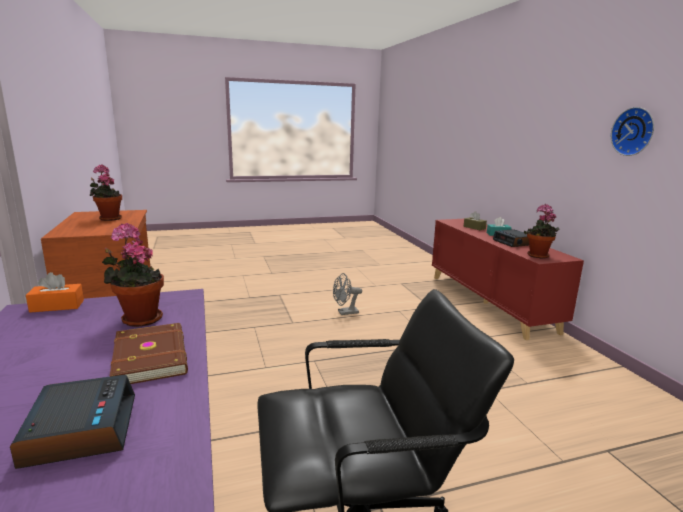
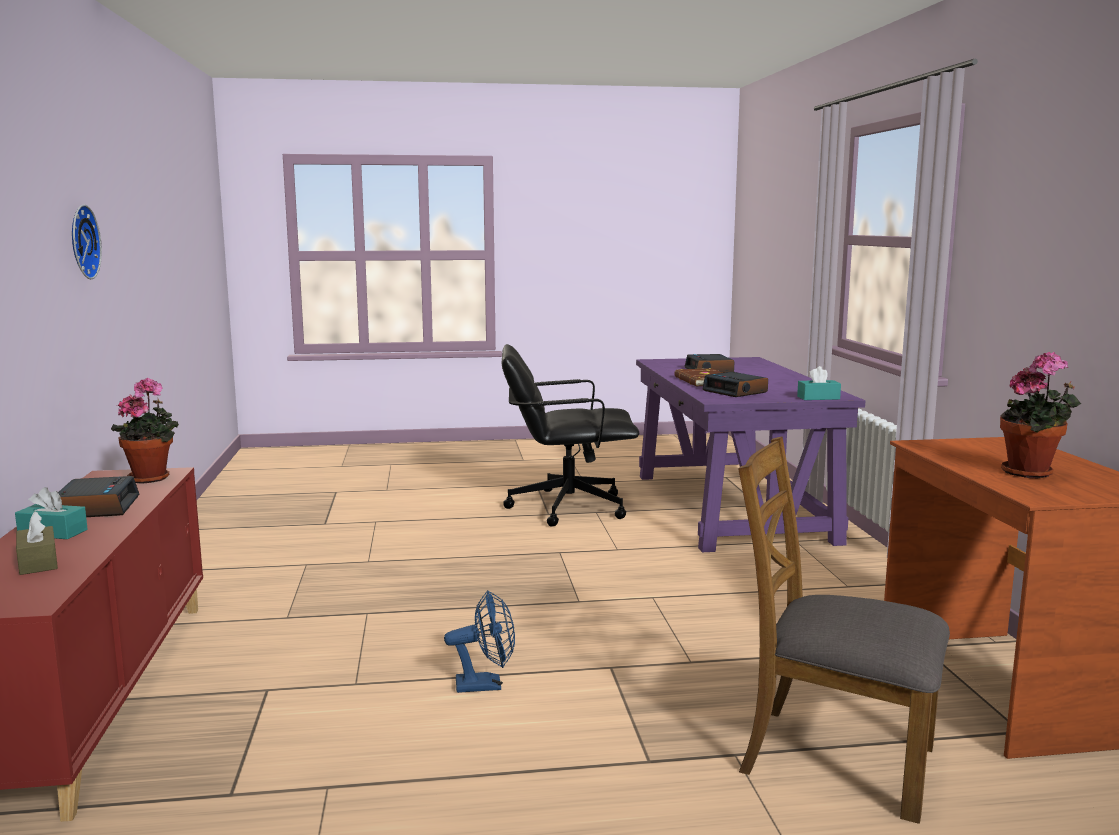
camera: 170 degrees left, 5 degrees down
orange tissue box [26,272,84,313] -> turquoise tissue box [797,366,841,400]
potted plant [102,223,164,327] -> alarm clock [703,372,768,397]
grey fan [333,273,362,315] -> blue fan [444,590,515,693]
none -> brown chair [738,436,950,824]

